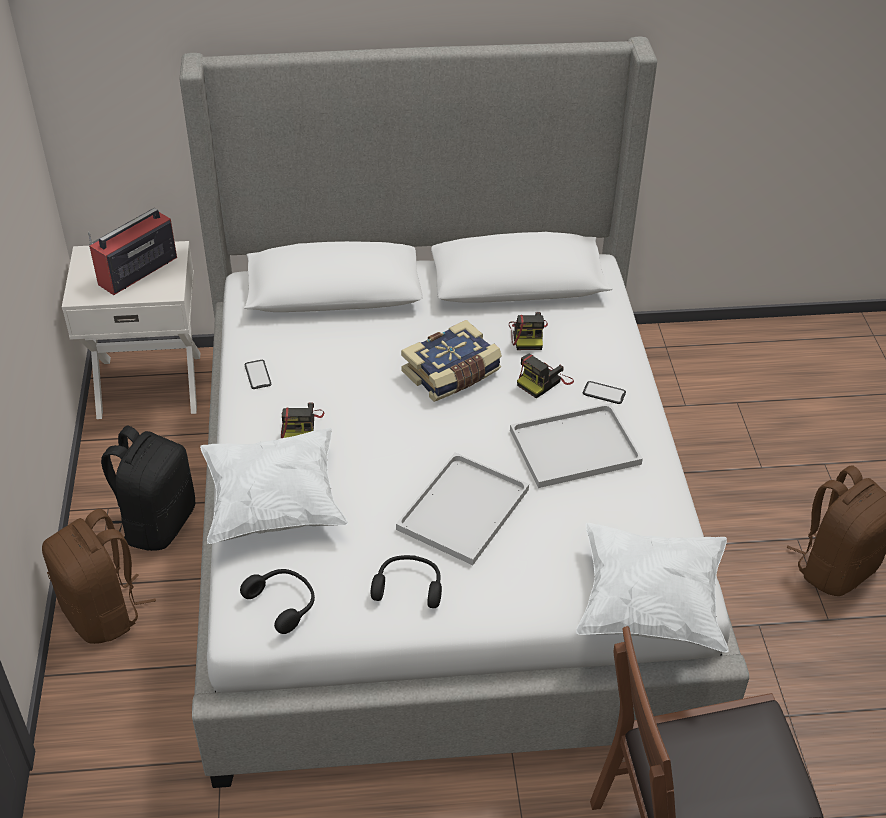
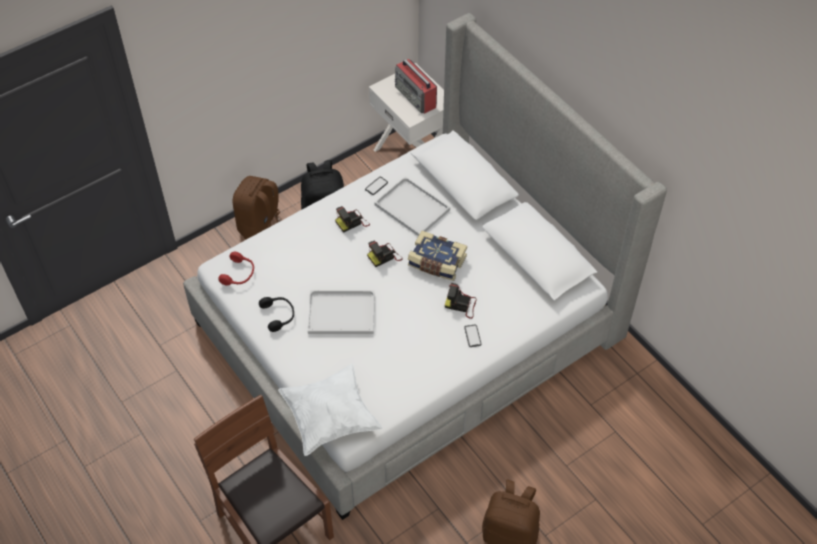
camera: 60 degrees right, 10 degrees up
radio [88,208,177,295] -> radio turned 135 degrees counterclockwise [395,59,437,114]
white pillow [200,428,348,544] -> none
black headphones [240,569,315,634] -> red headphones [218,252,254,286]
camera [509,312,548,350] -> camera moved to [367,241,403,267]
white tray [510,403,643,488] -> white tray moved to [374,176,450,236]

